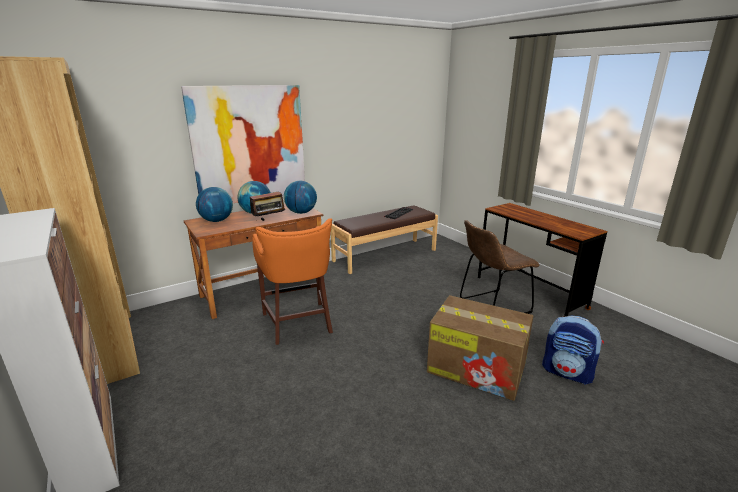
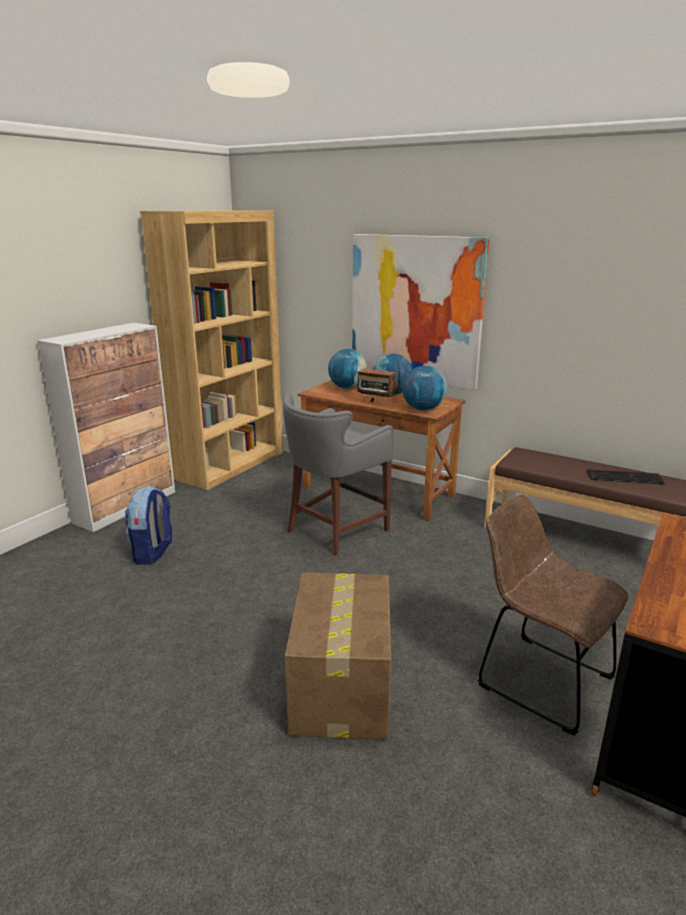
camera: 65 degrees right, 0 degrees up
orange stool [252,218,333,345] -> grey stool [283,393,394,556]
backpack [542,316,604,384] -> backpack moved to [124,486,172,565]

